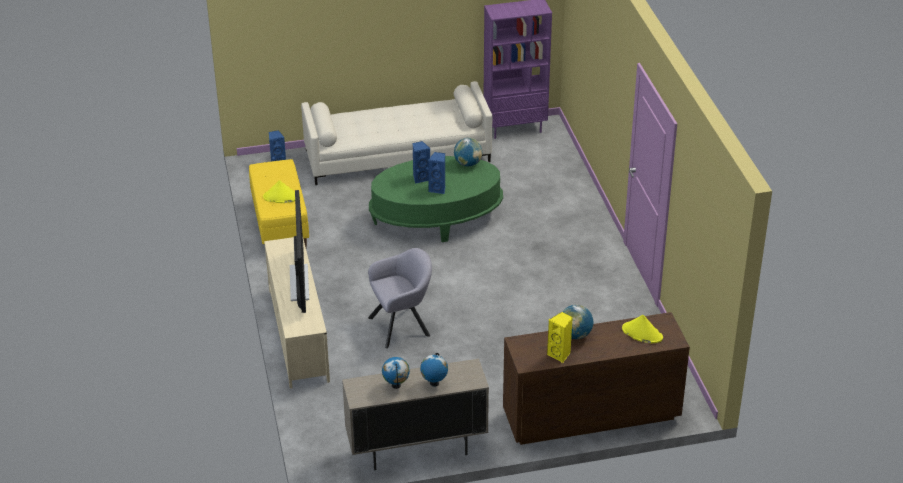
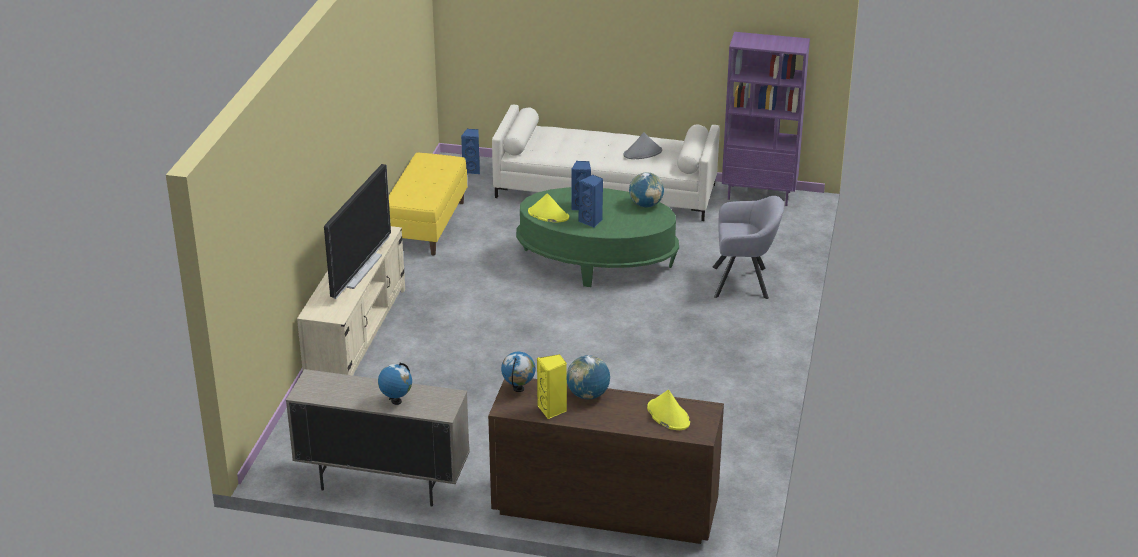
camera: 25 degrees right, 5 degrees down
yellow hat [263,180,300,203] -> yellow hat moved to [528,193,569,223]
grey armchair [368,248,432,348] -> grey armchair moved to [713,196,784,299]
globe [382,357,410,389] -> globe moved to [501,352,535,392]
none -> grey hat [623,132,662,159]

